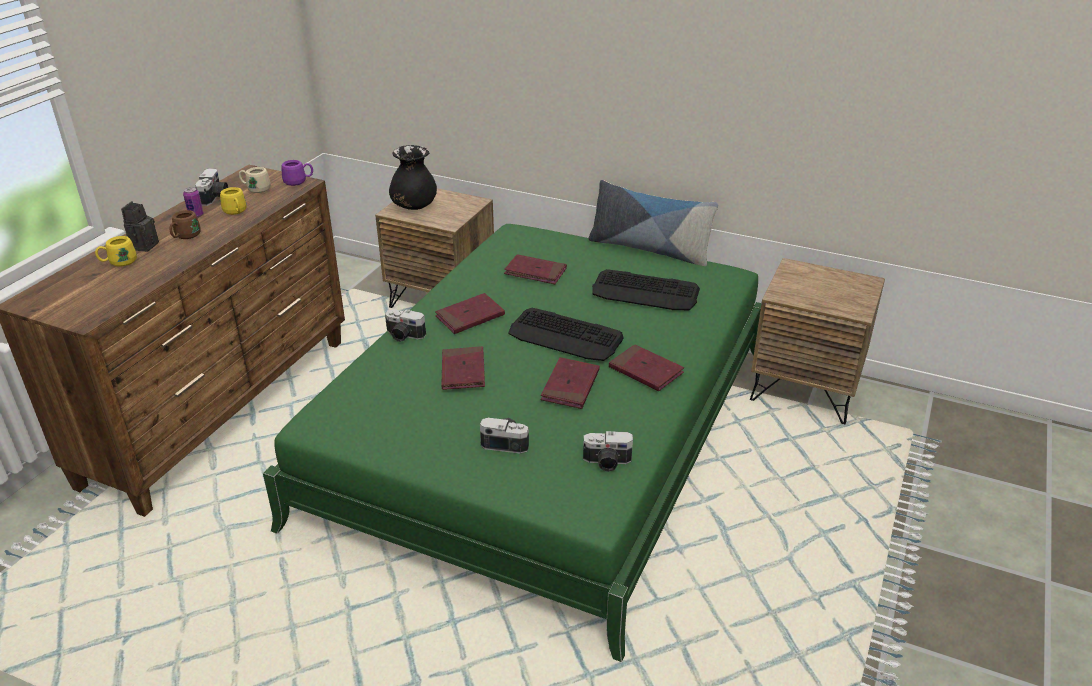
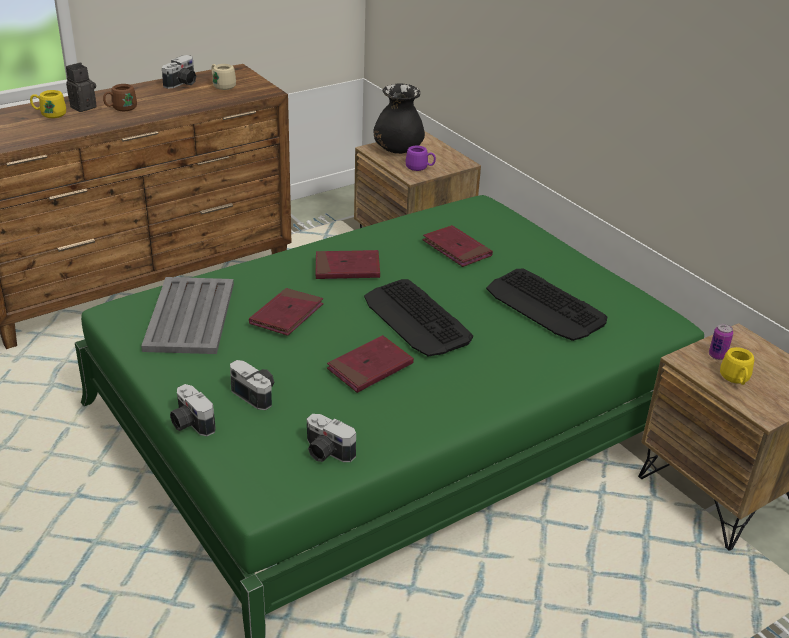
camera: 30 degrees right, 0 degrees up
can [183,187,204,217] -> can moved to [709,324,733,360]
yellow mug [220,187,247,215] -> yellow mug moved to [720,347,754,385]
purple mug [281,160,313,186] -> purple mug moved to [406,145,436,171]
camera [385,309,426,342] -> camera moved to [170,384,216,436]
pillow [589,180,719,266] -> none
red book [609,344,684,391] -> none
none -> grey tray [141,277,234,354]

